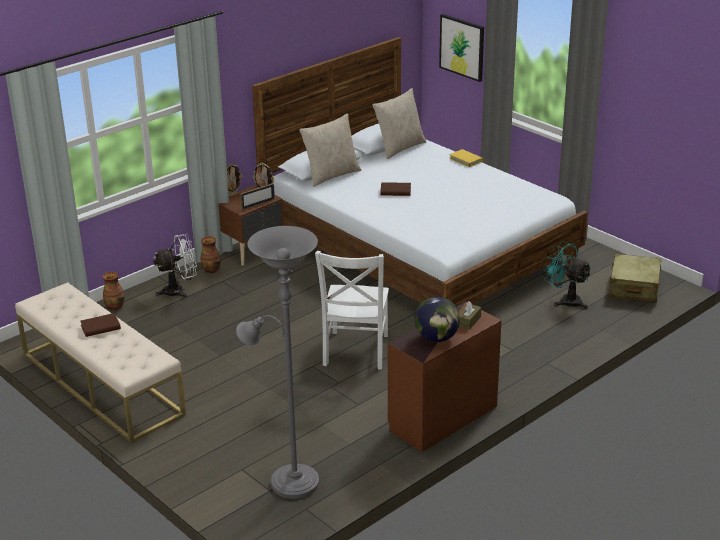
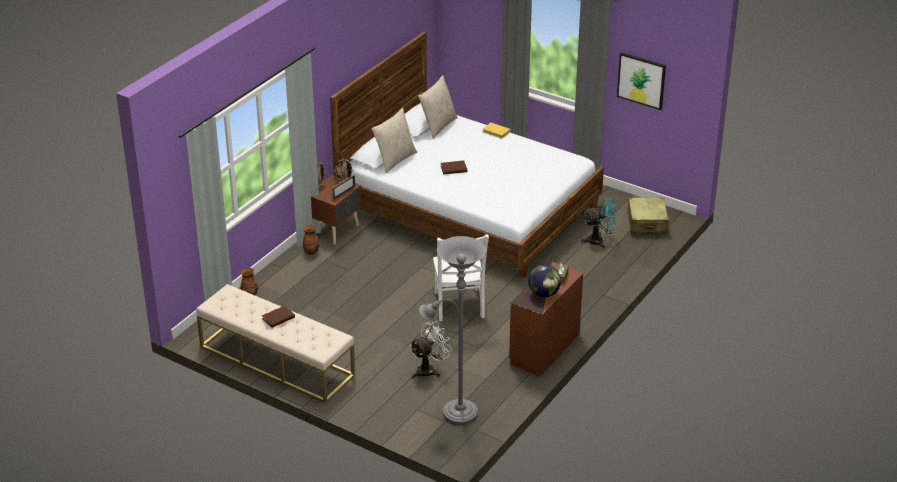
camera: 15 degrees left, 5 degrees up
white fan [153,234,197,298] -> white fan moved to [410,321,452,378]
picture [439,14,484,82] -> picture moved to [617,52,666,110]
turquoise fan [543,241,592,309] -> turquoise fan turned 150 degrees clockwise [581,198,616,248]

